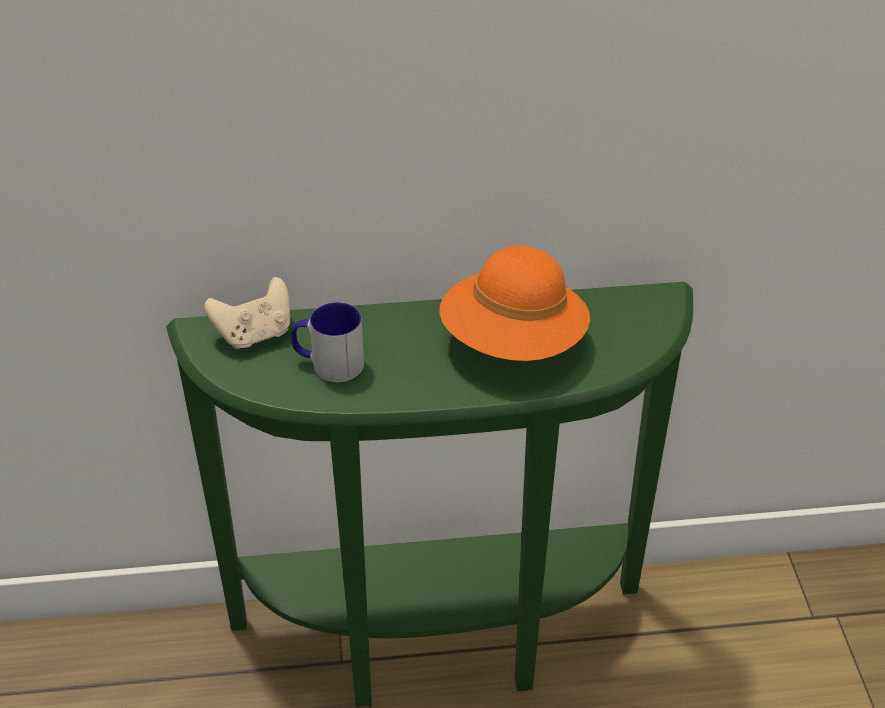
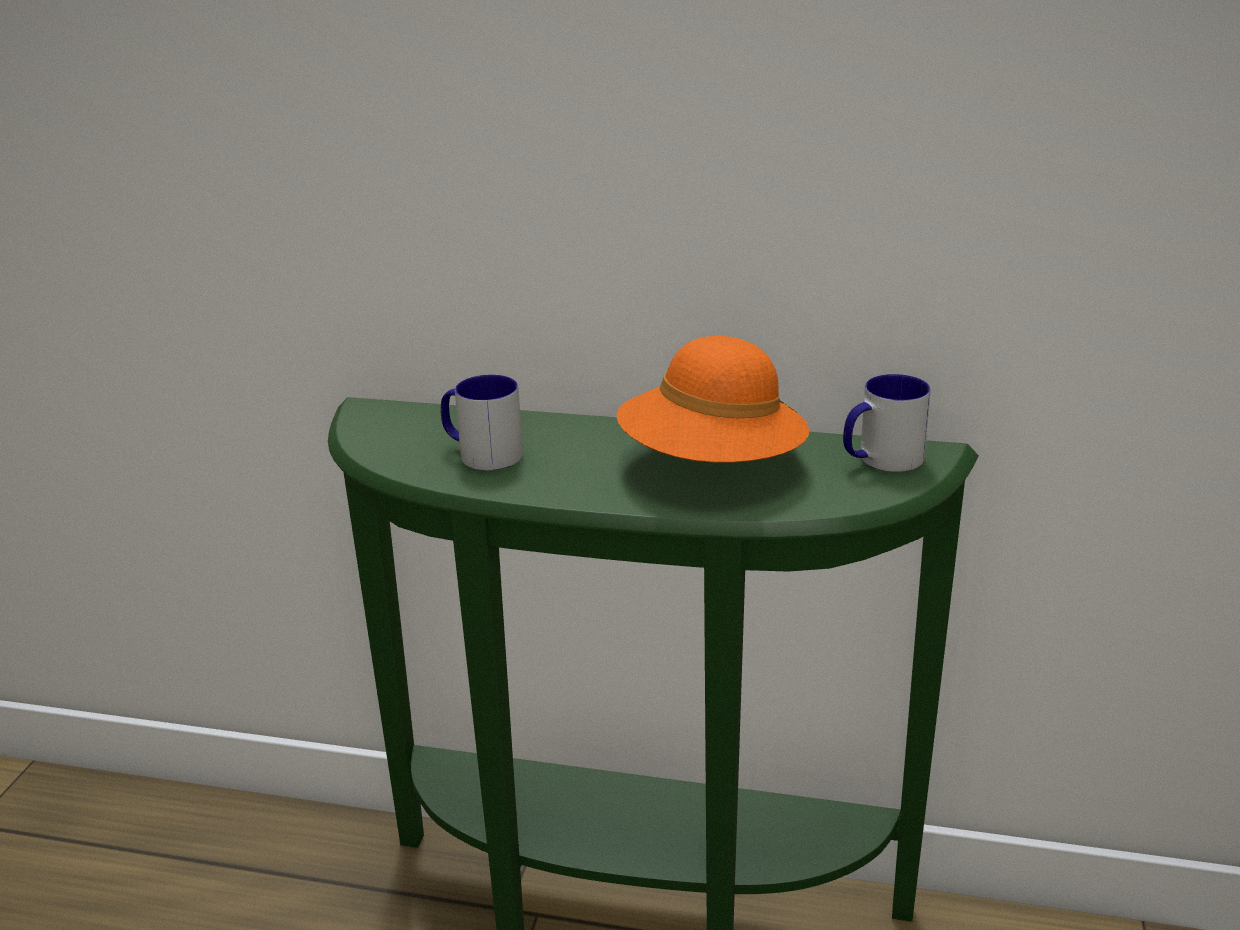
camera: 20 degrees right, 15 degrees down
beige game controller [204,277,290,350] -> none
none -> mug [843,374,931,472]

